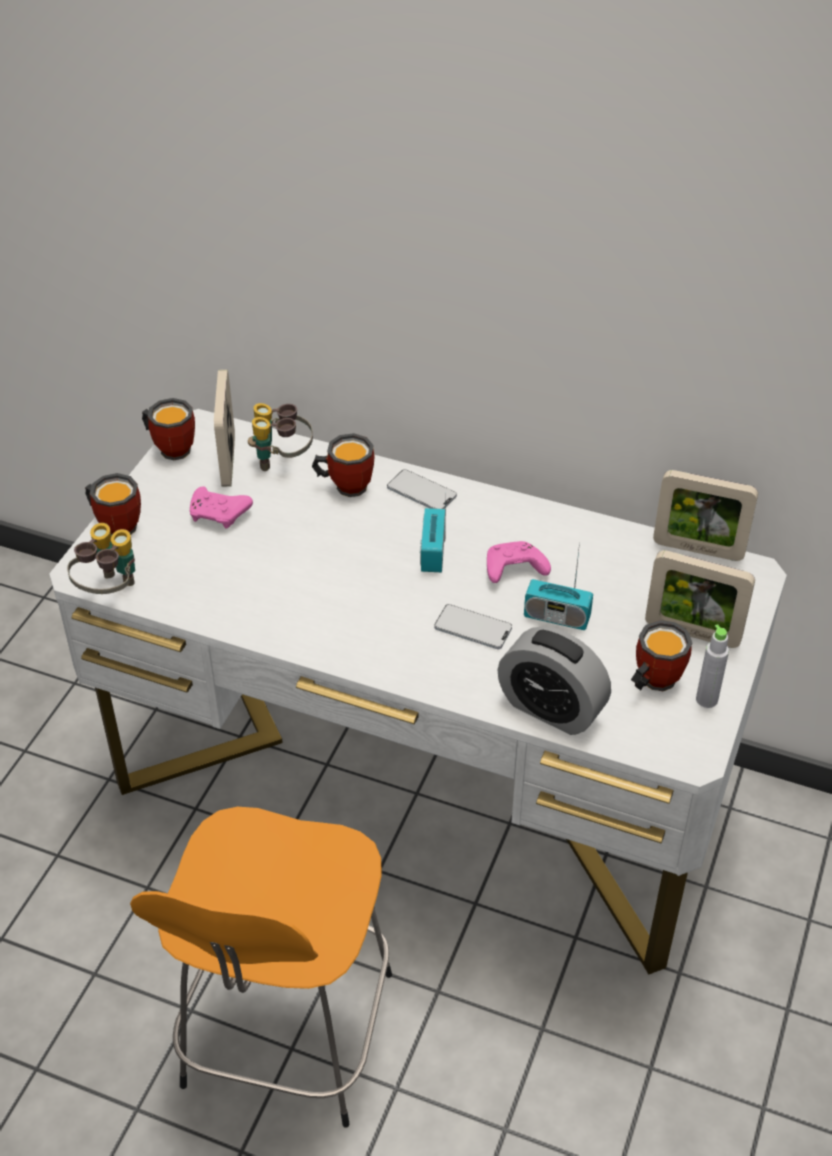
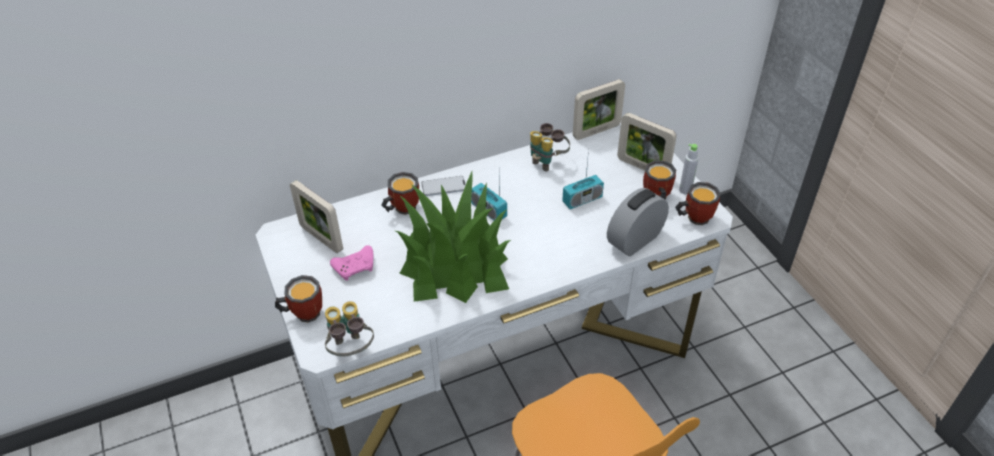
camera: 45 degrees left, 0 degrees up
mug [142,398,195,460] -> mug moved to [675,182,721,225]
binoculars [248,403,313,471] -> binoculars moved to [530,123,570,172]
phone [434,604,512,649] -> none
pink game controller [487,541,551,583] -> none
alarm clock [497,626,611,735] -> alarm clock turned 150 degrees clockwise [607,188,669,256]
picture frame [645,550,755,648] -> picture frame turned 60 degrees clockwise [617,113,677,171]
none -> potted plant [396,172,511,303]

